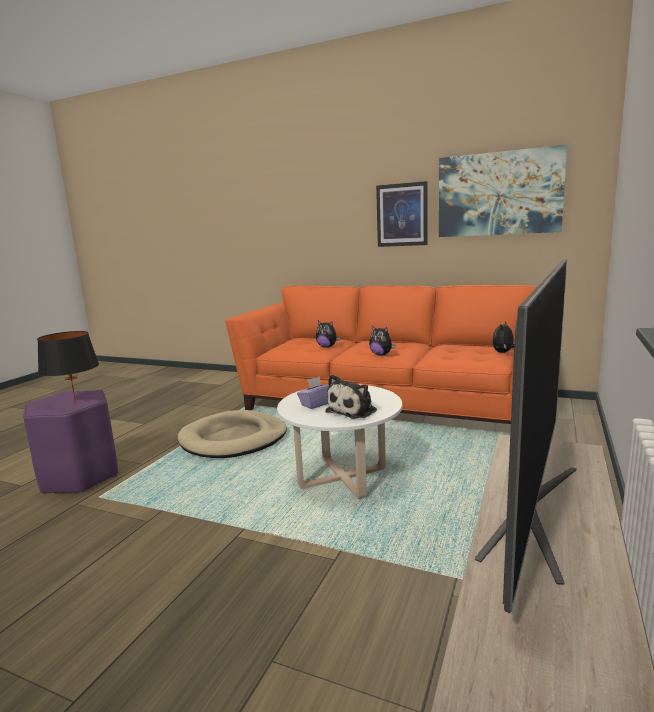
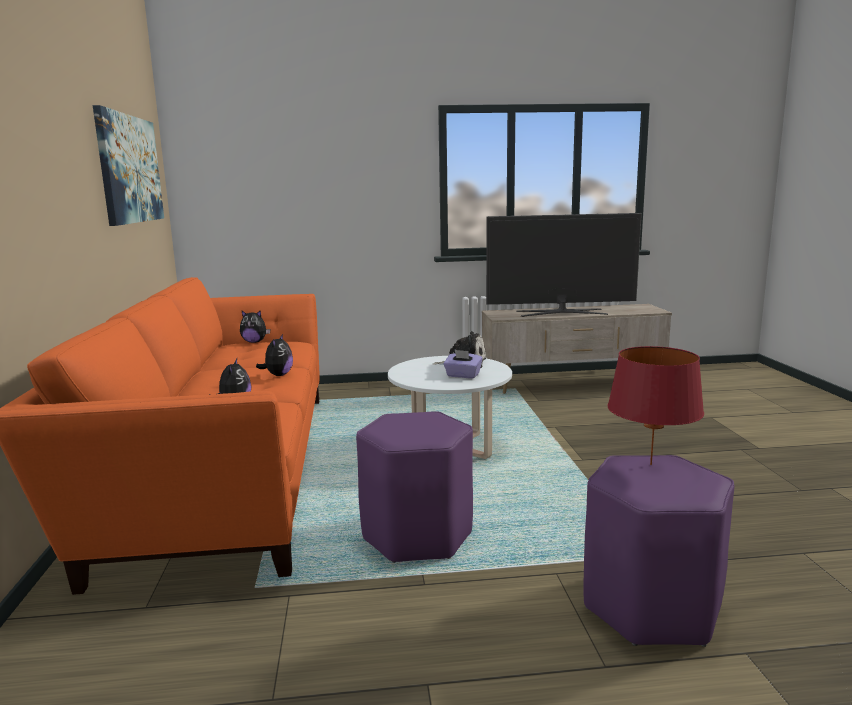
camera: 120 degrees left, 0 degrees up
black table lamp [37,331,99,402] -> red table lamp [607,346,704,465]
beige dog bed [177,410,287,458] -> purple stool [356,411,473,563]
picture [376,181,427,247] -> none

